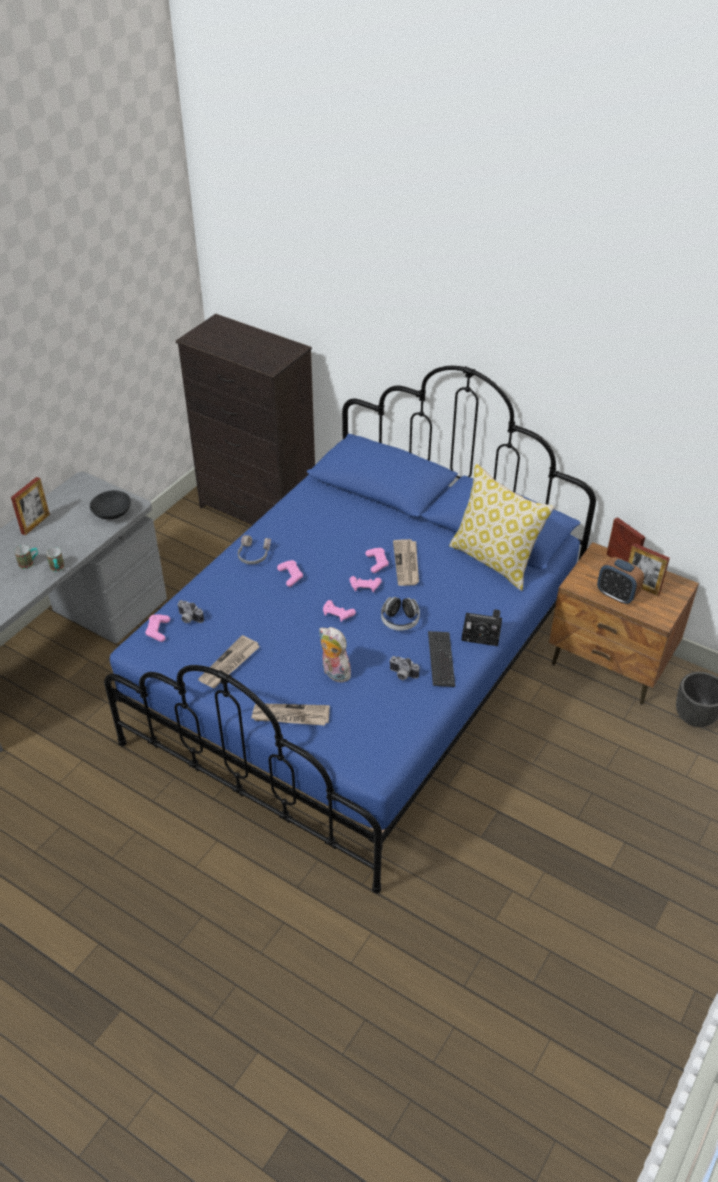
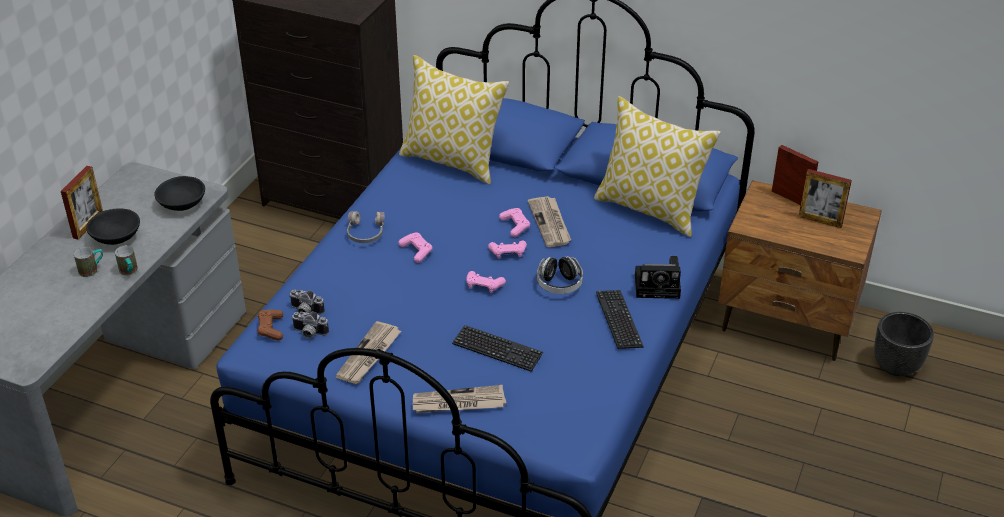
camera: 10 degrees left, 5 degrees down
pink game controller [145,614,170,642] -> brown game controller [257,309,283,341]
plush toy [319,627,352,683] -> keyboard [452,325,543,372]
camera [389,656,420,680] -> camera moved to [291,311,329,338]
alarm clock [597,557,644,604] -> none
none -> black bowl [86,209,140,245]
none -> pillow [399,55,509,185]

